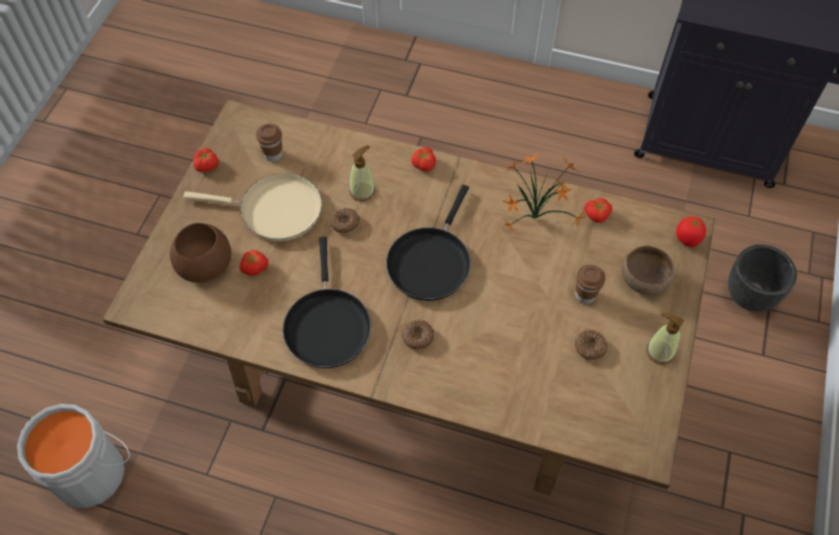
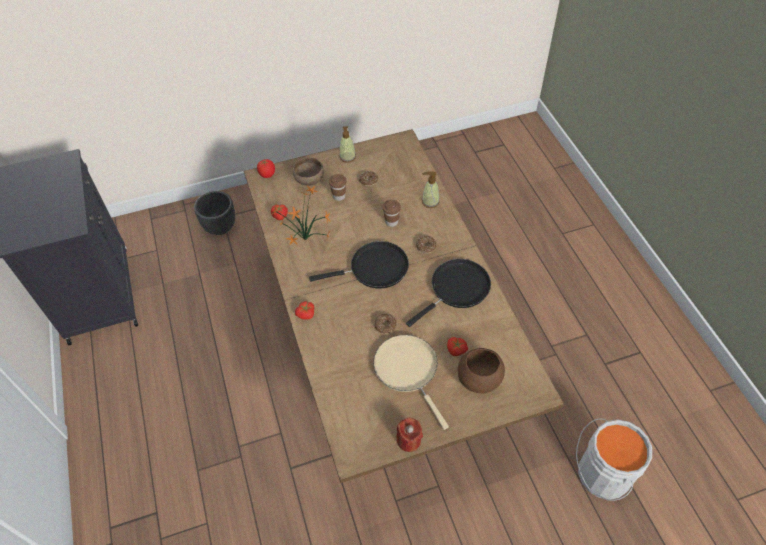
camera: 125 degrees left, 5 degrees down
tomato [194,148,219,172] -> red candle [396,418,423,452]
brown cup [256,123,282,162] -> brown cup moved to [383,200,401,227]
soap dispenser [349,145,375,201] -> soap dispenser moved to [422,171,439,208]

